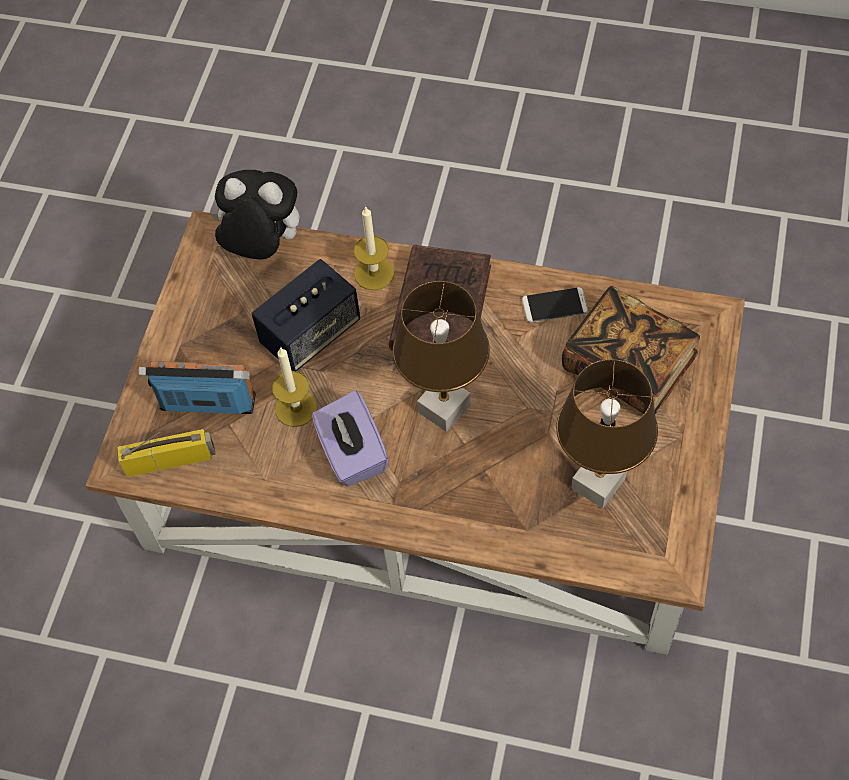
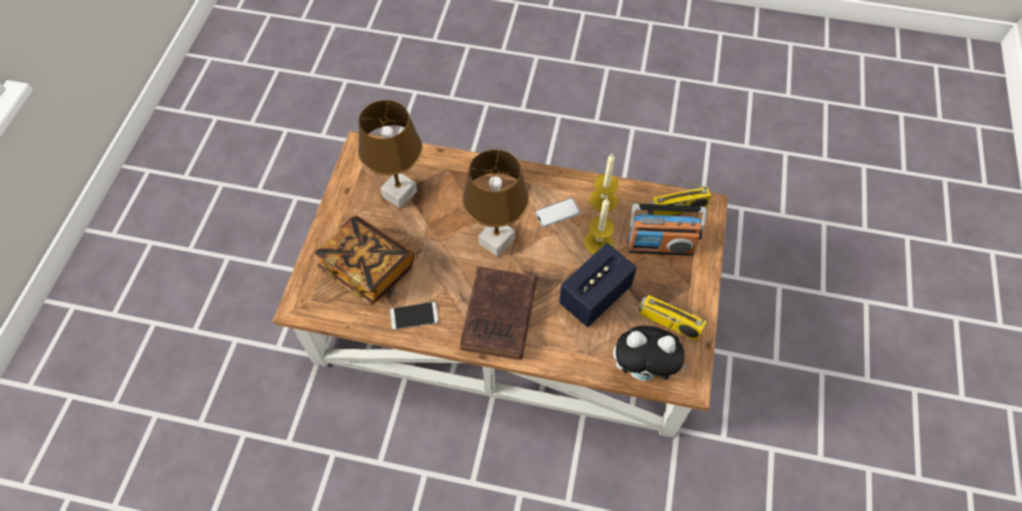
camera: 175 degrees right, 0 degrees up
purple tissue box [312,391,389,486] -> phone [535,198,581,227]
candle [354,206,395,290] -> candle moved to [589,154,619,212]
none -> radio [638,282,707,341]

